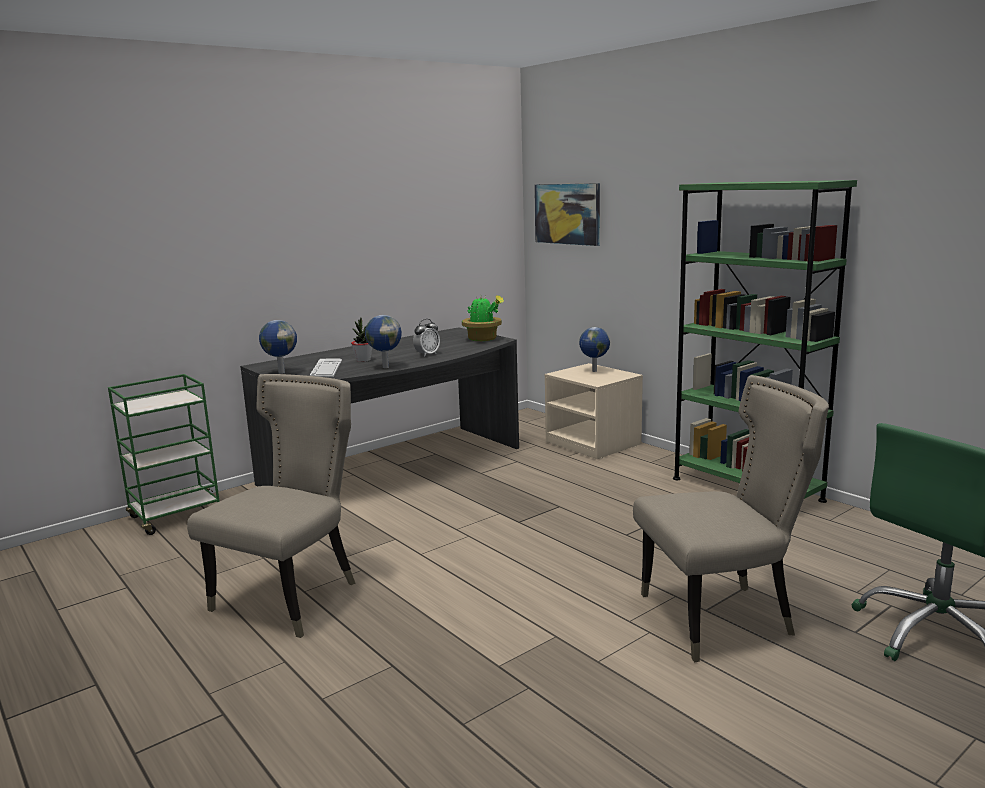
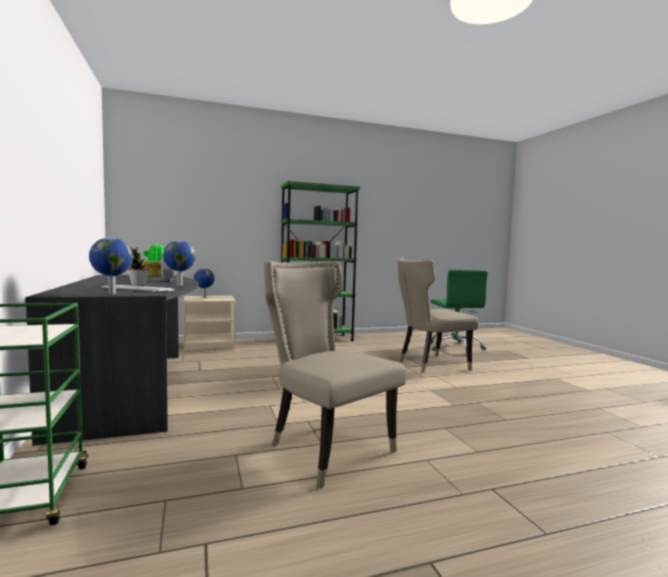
camera: 70 degrees left, 10 degrees down
picture [534,183,600,246] -> none
beige chair [633,375,829,662] -> beige chair turned 120 degrees counterclockwise [398,258,479,373]

